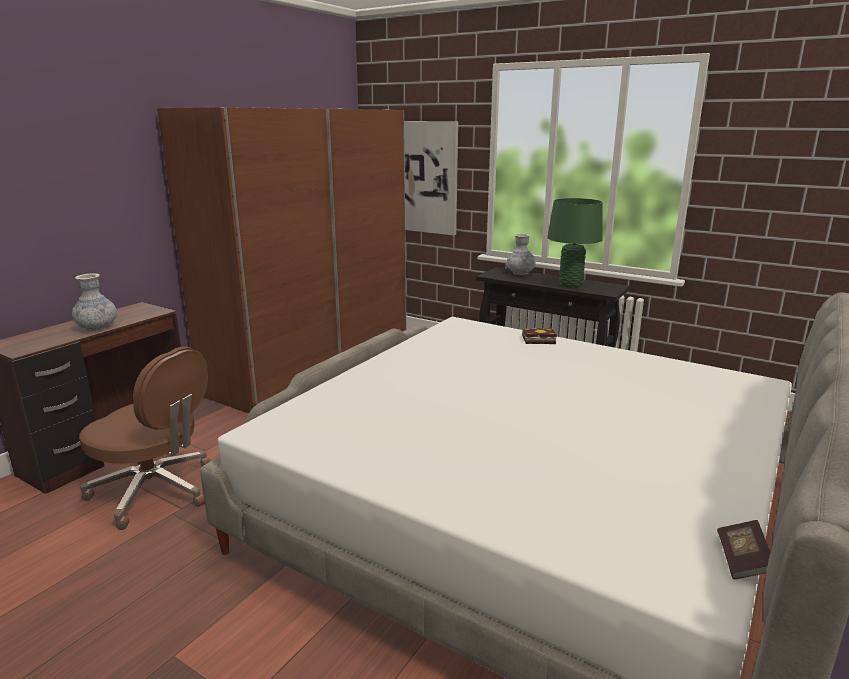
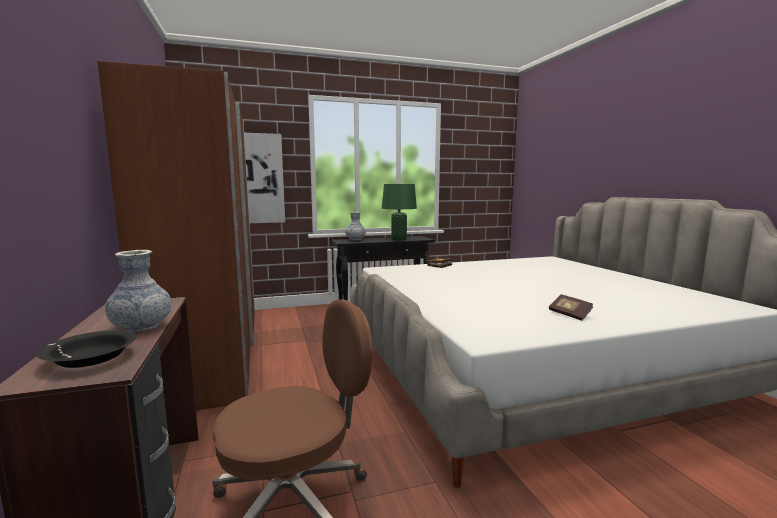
camera: 50 degrees left, 10 degrees down
book [717,520,771,579] -> book moved to [549,294,593,321]
none -> black bowl [36,330,137,368]

